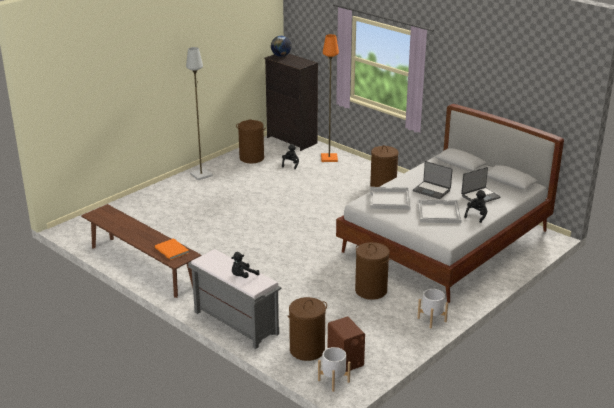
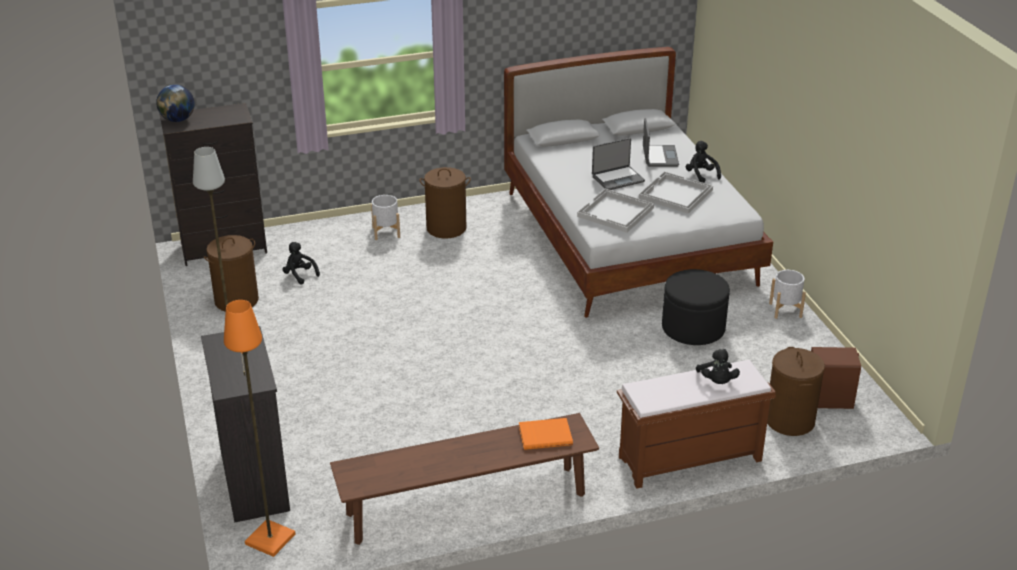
camera: 60 degrees left, 5 degrees up
grey bench [188,249,281,349] -> brown bench [617,360,776,489]
white planter [318,347,351,392] -> white planter moved to [371,195,400,240]
orange floor lamp [321,34,339,162] -> orange floor lamp moved to [224,300,295,557]
brown laundry basket [355,242,391,300] -> black ottoman [662,269,730,345]
none -> black dresser [201,326,290,523]

